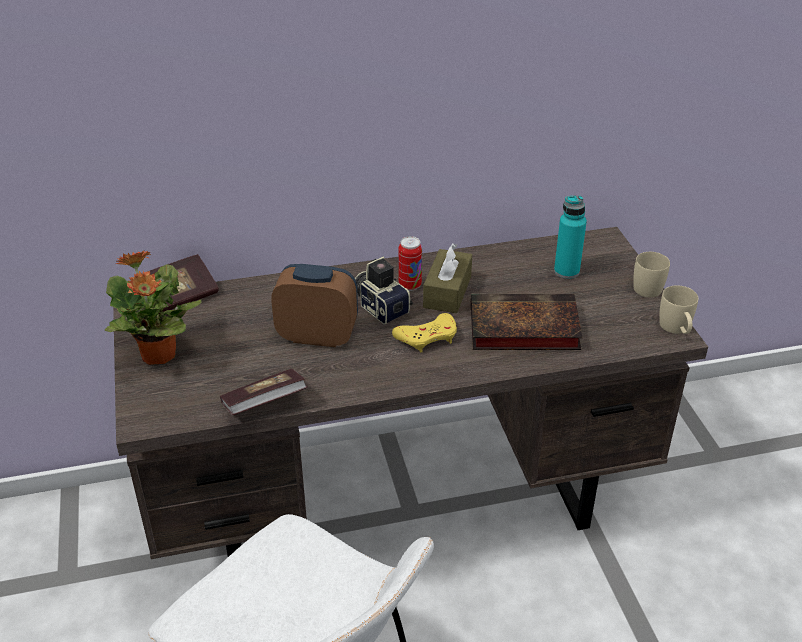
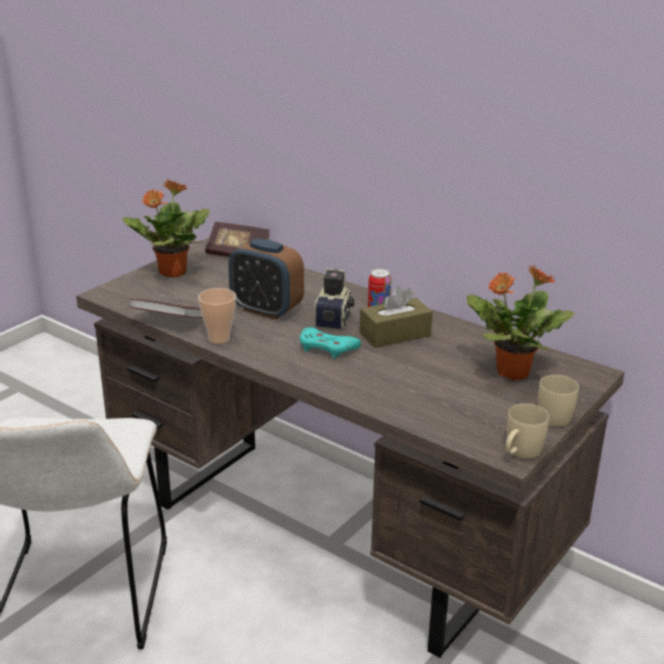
camera: 50 degrees right, 10 degrees down
alarm clock [271,264,358,347] -> alarm clock turned 150 degrees clockwise [228,238,304,320]
yellow game controller [392,313,457,353] -> turquoise game controller [300,327,361,359]
book [471,294,583,350] -> none
turquoise bottle [554,196,587,279] -> potted plant [467,264,574,380]
none -> cup [198,288,236,344]

